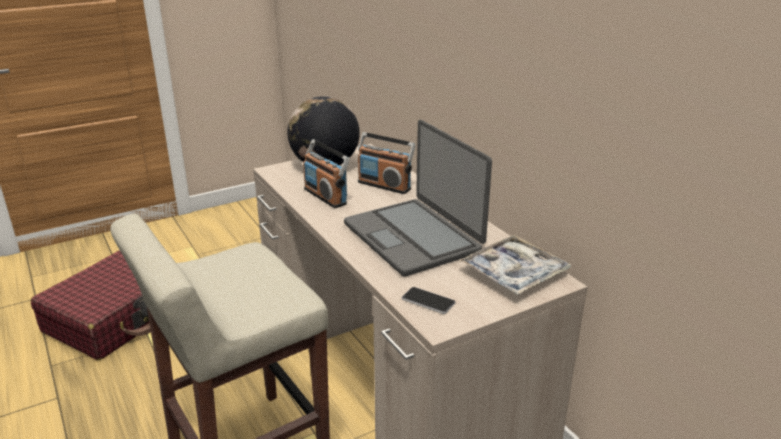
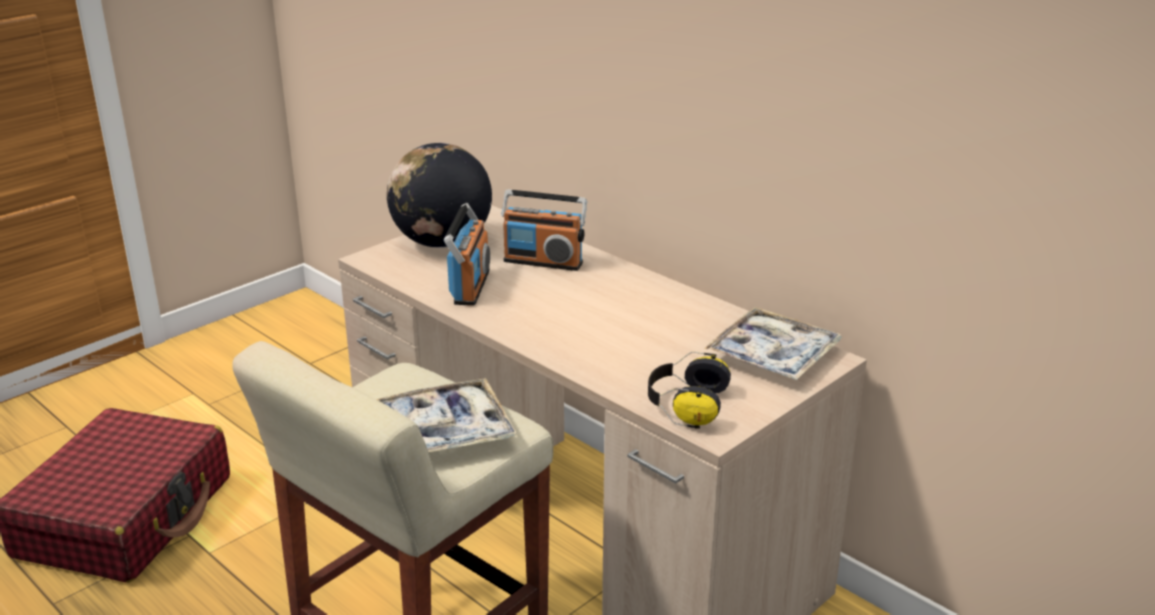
camera: 15 degrees left, 0 degrees up
radio [303,139,350,208] -> radio turned 120 degrees counterclockwise [444,203,490,306]
laptop [344,120,492,277] -> none
phone [402,287,455,314] -> headphones [648,352,731,429]
none -> tray [376,378,517,452]

